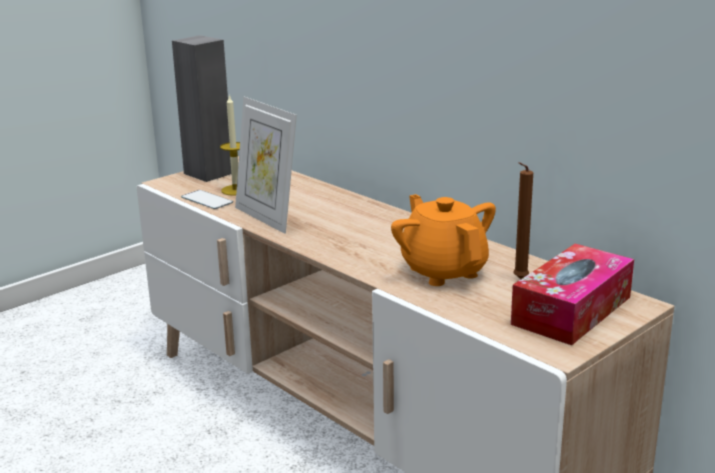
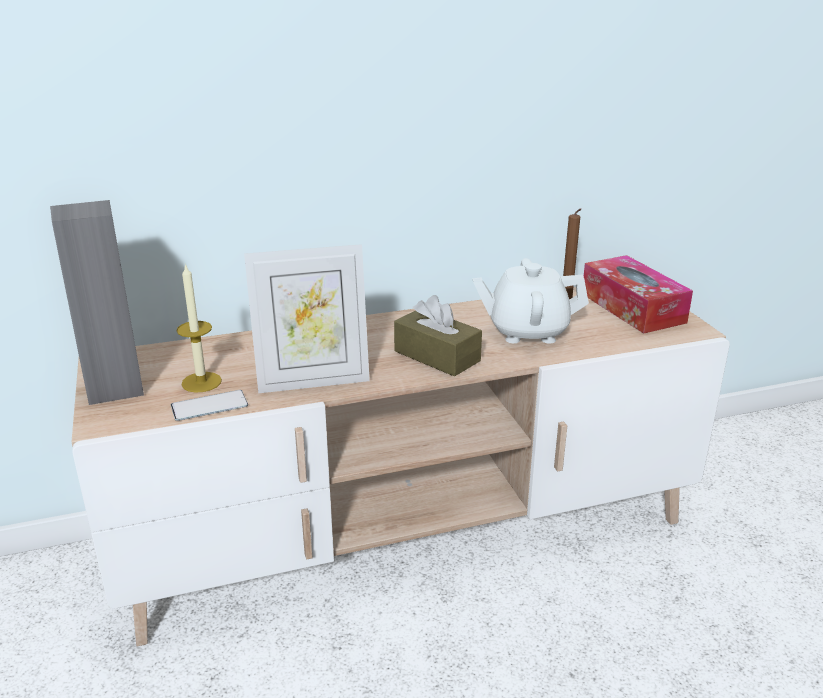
camera: 65 degrees left, 5 degrees up
orange teapot [391,194,496,286] -> white teapot [472,258,589,344]
none -> brown tissue box [394,295,482,377]

